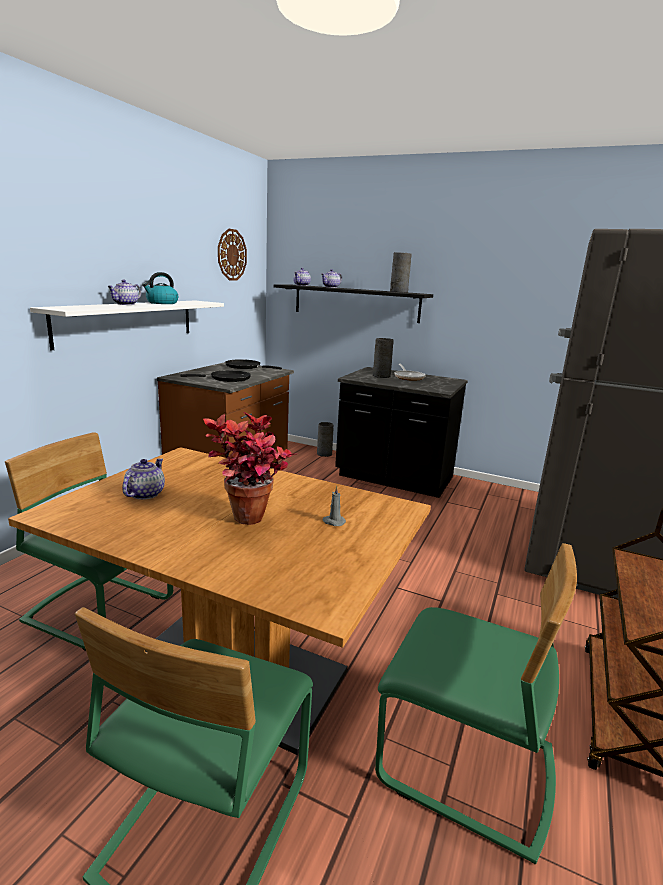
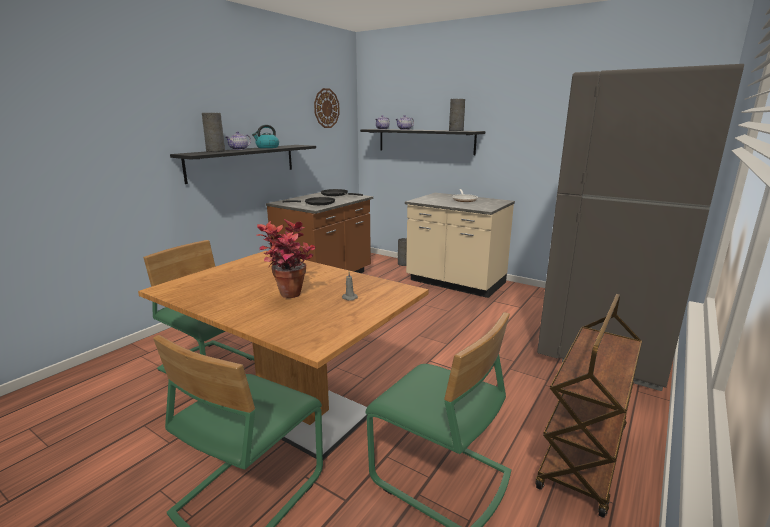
camera: 10 degrees right, 0 degrees up
white shelf [30,301,224,350] -> black shelf [170,145,316,184]
teapot [122,458,165,500] -> none
black counter [335,367,468,498] -> beige counter [405,193,515,298]
grey vase [373,338,394,378] -> grey vase moved to [202,113,225,152]

